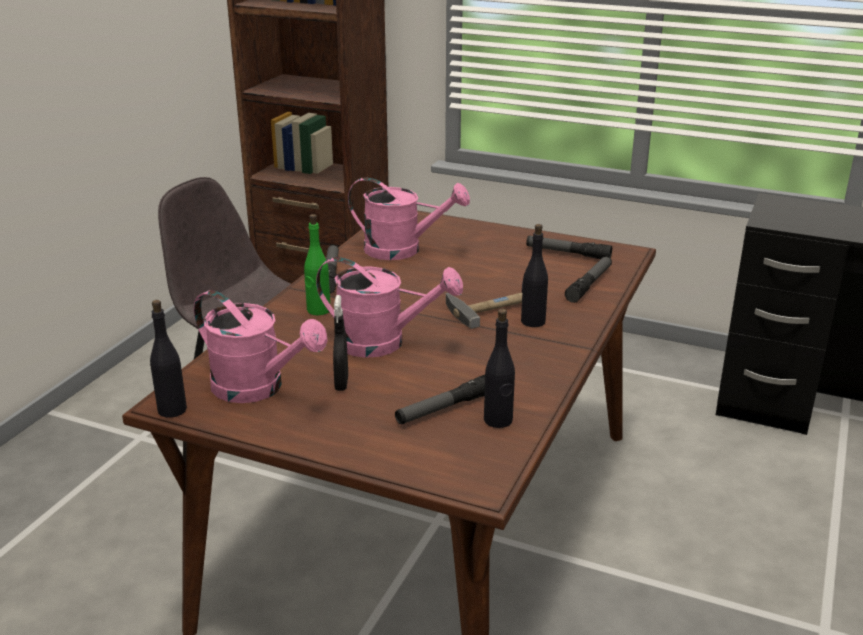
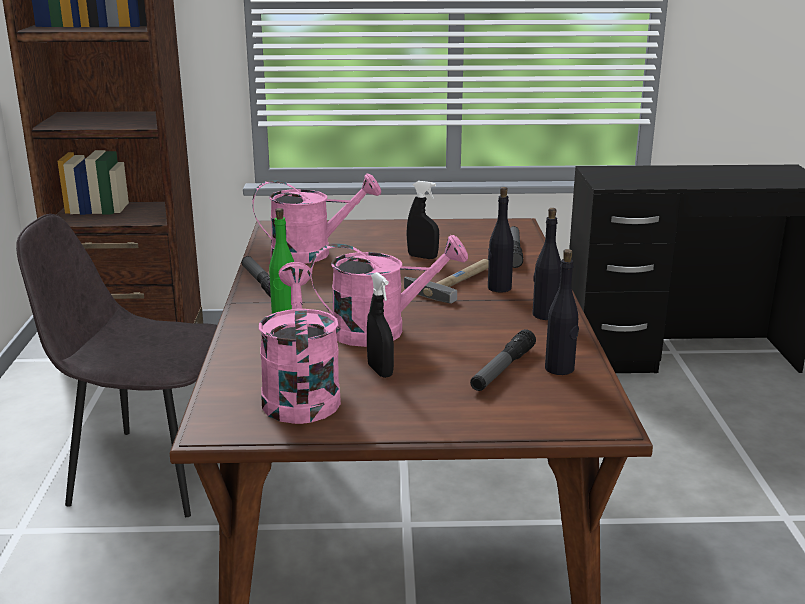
camera: 25 degrees left, 5 degrees down
black bottle [150,300,187,418] -> black bottle moved to [532,208,561,320]
pink watering can [194,290,328,403] -> pink watering can turned 105 degrees counterclockwise [259,262,341,424]
flashlight [526,235,612,259] -> none
none -> black spray bottle [407,181,439,259]

